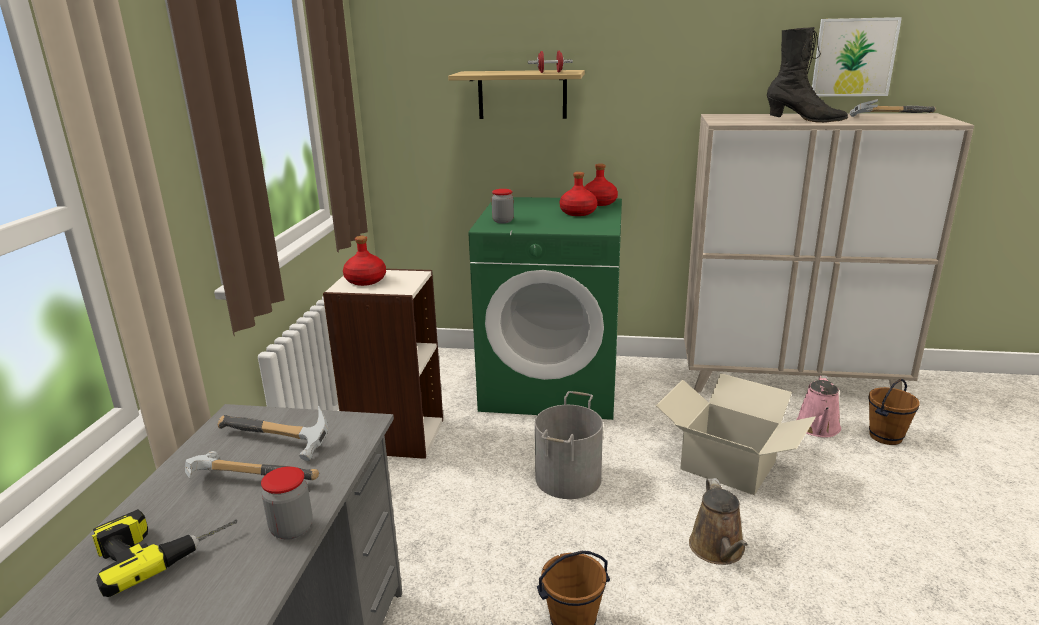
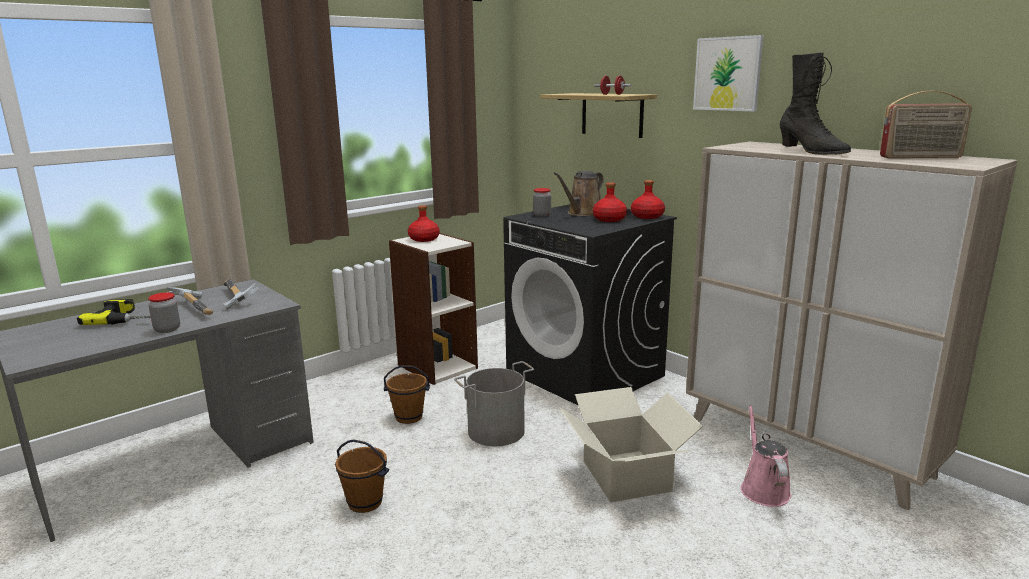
camera: 40 degrees right, 5 degrees down
green washing machine [469,197,622,420] -> black washing machine [503,204,677,405]
brown watering can [689,478,748,565] -> brown watering can moved to [554,171,604,216]
pink watering can [796,375,841,437] -> pink watering can turned 120 degrees clockwise [741,405,791,507]
picture [812,17,902,96] -> picture moved to [693,35,764,112]
hammer [849,99,936,117] -> radio [880,91,972,158]
brown bucket [868,379,920,445] -> brown bucket moved to [384,366,430,424]

